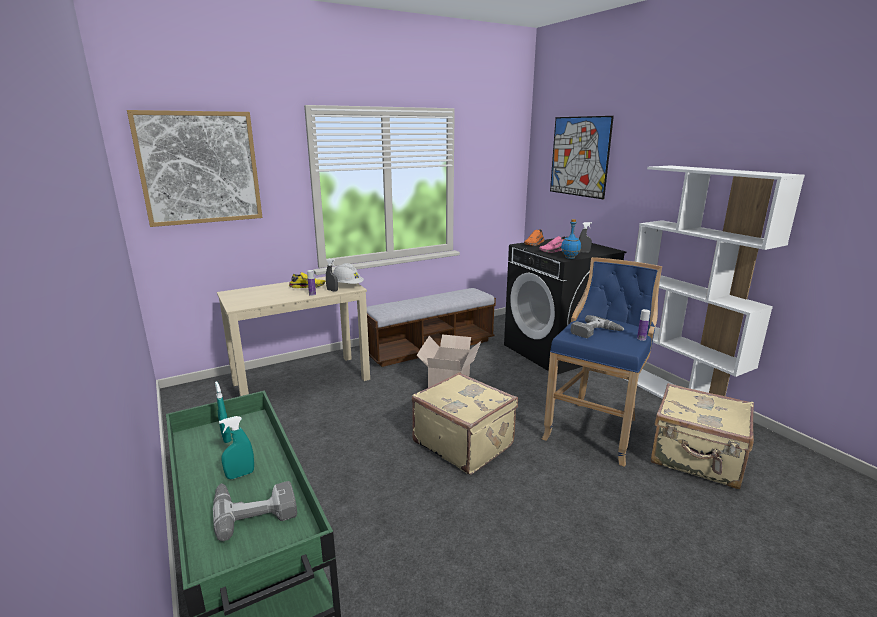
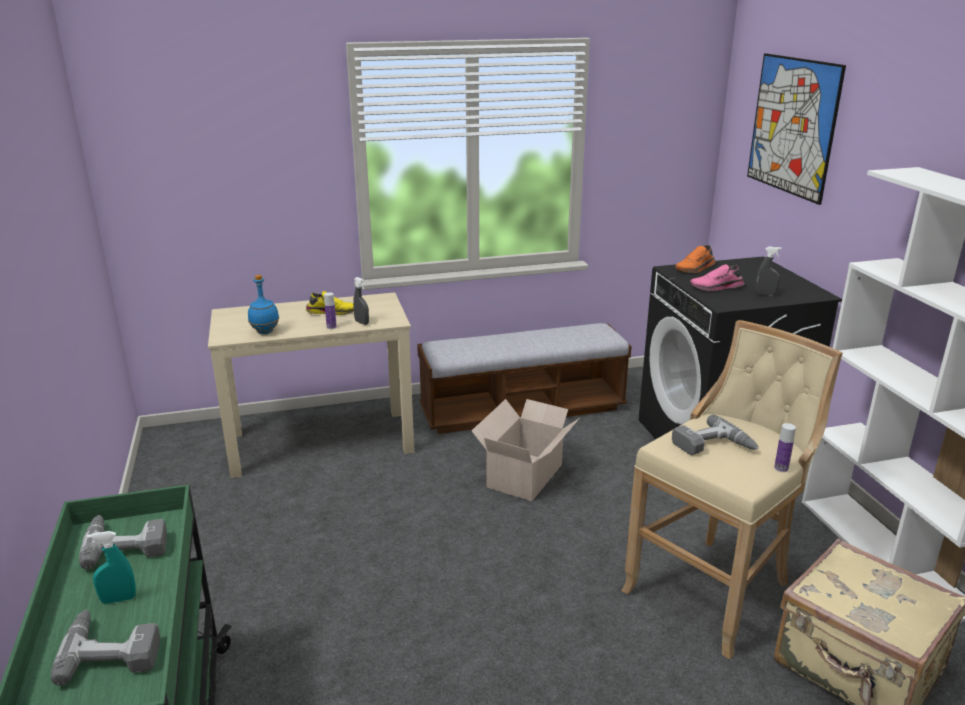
camera: 15 degrees right, 5 degrees up
picture [127,110,262,227] -> none
turquoise spray bottle [215,381,232,443] -> power drill [79,515,167,569]
white hard hat [334,263,364,284] -> none
beige suitcase [412,372,518,475] -> none
blue stool [542,257,662,467] -> beige stool [621,320,843,660]
blue bottle [561,219,581,259] -> blue bottle moved to [248,275,279,334]

